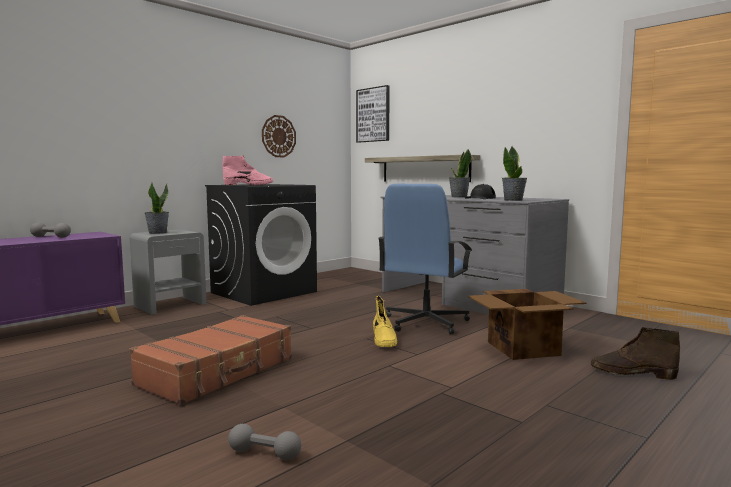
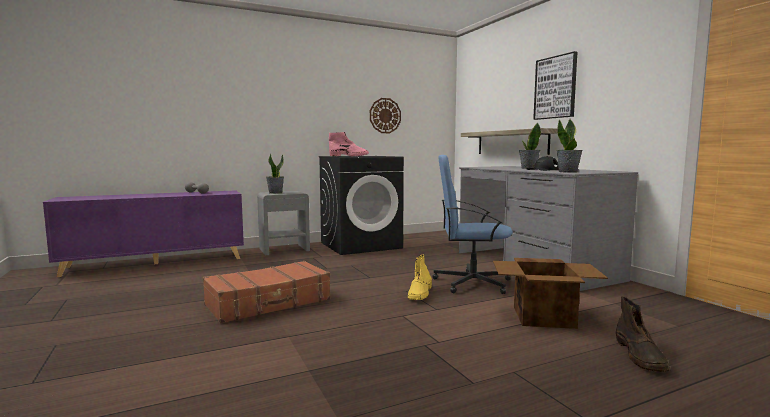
camera: 20 degrees right, 0 degrees up
grey dumbbell [228,424,301,460] -> none
picture [356,85,390,143] -> picture moved to [533,51,577,120]
blue office chair [378,184,472,334] -> blue office chair turned 45 degrees clockwise [432,155,513,294]
brown boot [591,327,680,380] -> brown boot turned 120 degrees counterclockwise [616,296,670,372]

